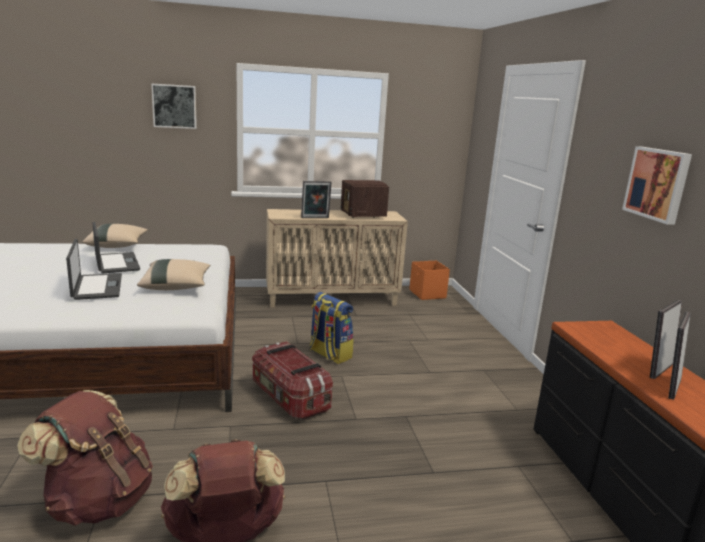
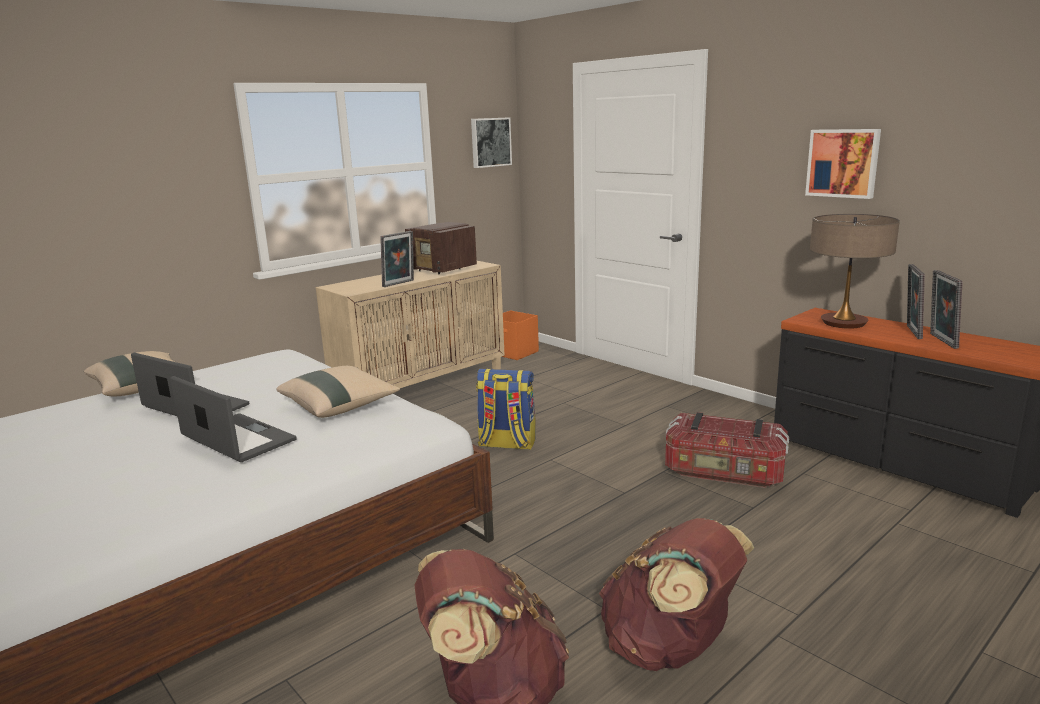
camera: 30 degrees left, 0 degrees up
picture [151,84,197,129] -> picture moved to [471,117,512,168]
storage box [252,341,333,420] -> storage box moved to [665,412,789,488]
none -> table lamp [810,214,900,329]

